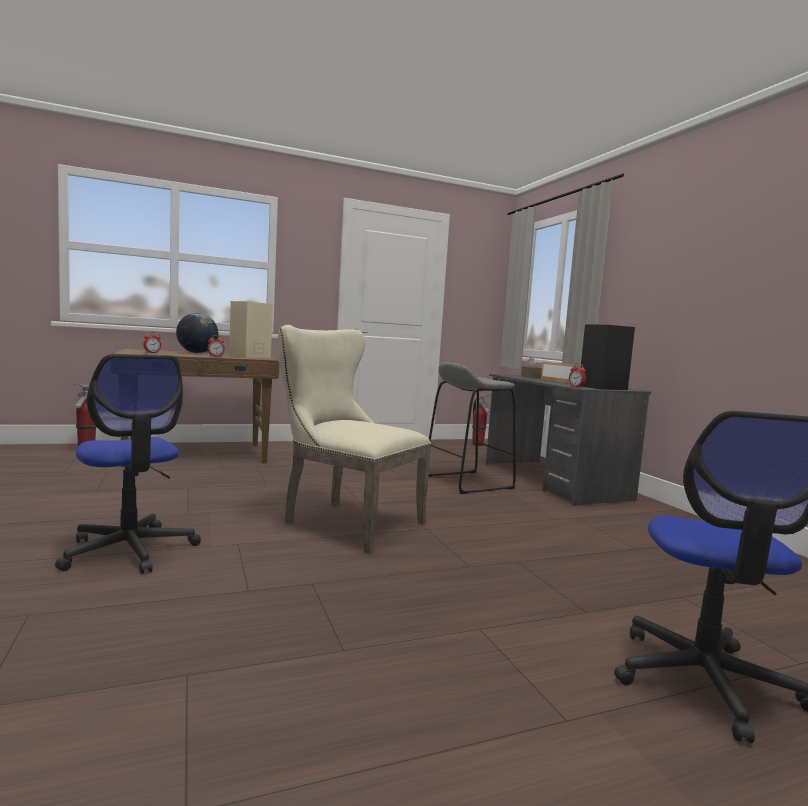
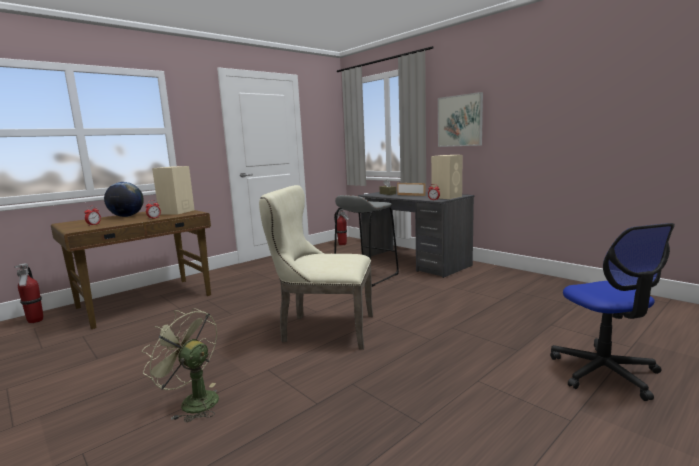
camera: 20 degrees left, 5 degrees up
office chair [55,354,201,574] -> green fan [141,308,219,422]
black speaker [581,324,635,390] -> beige speaker [431,155,463,199]
none -> picture [438,92,483,147]

